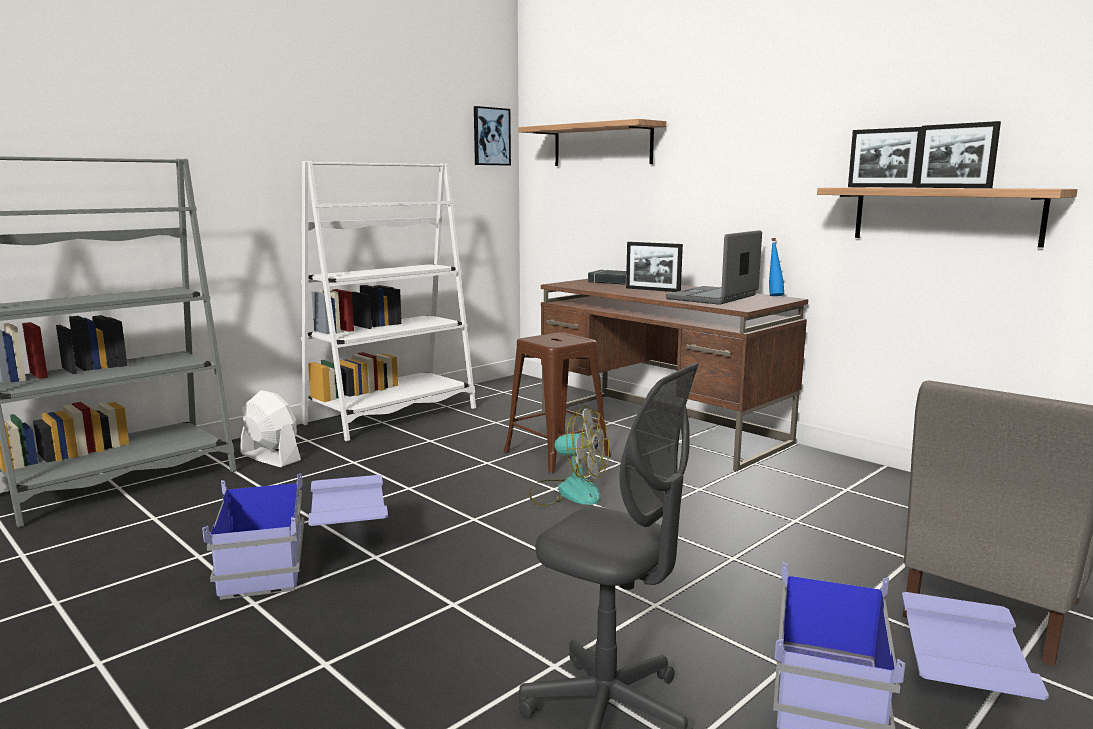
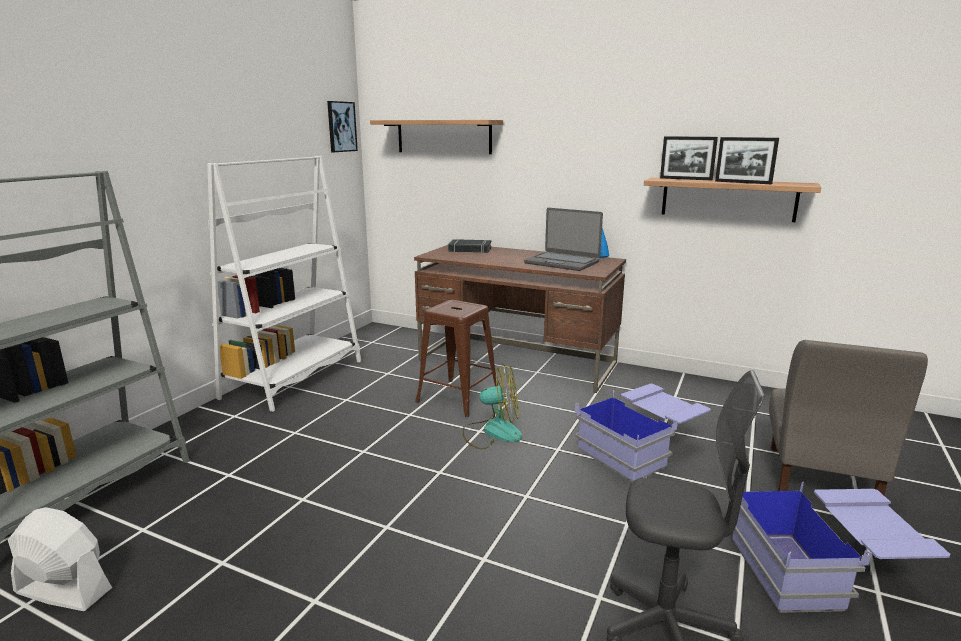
camera: 20 degrees left, 5 degrees up
blue storage box [202,473,388,600] -> blue storage box moved to [575,384,711,483]
white fan [240,390,301,467] -> white fan moved to [8,507,112,611]
picture frame [626,242,683,292] -> none
laptop [666,230,762,305] -> laptop turned 75 degrees counterclockwise [524,208,603,271]

